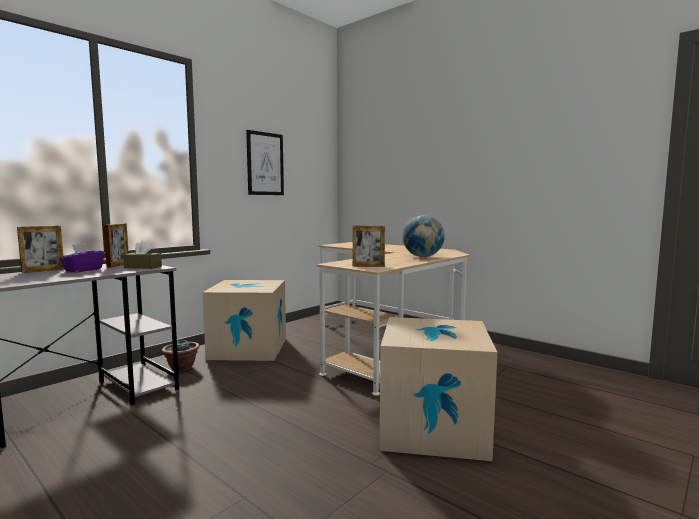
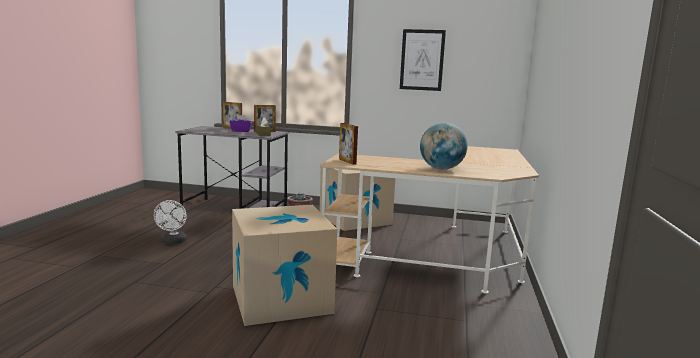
camera: 60 degrees right, 5 degrees up
none -> white fan [154,200,187,244]

